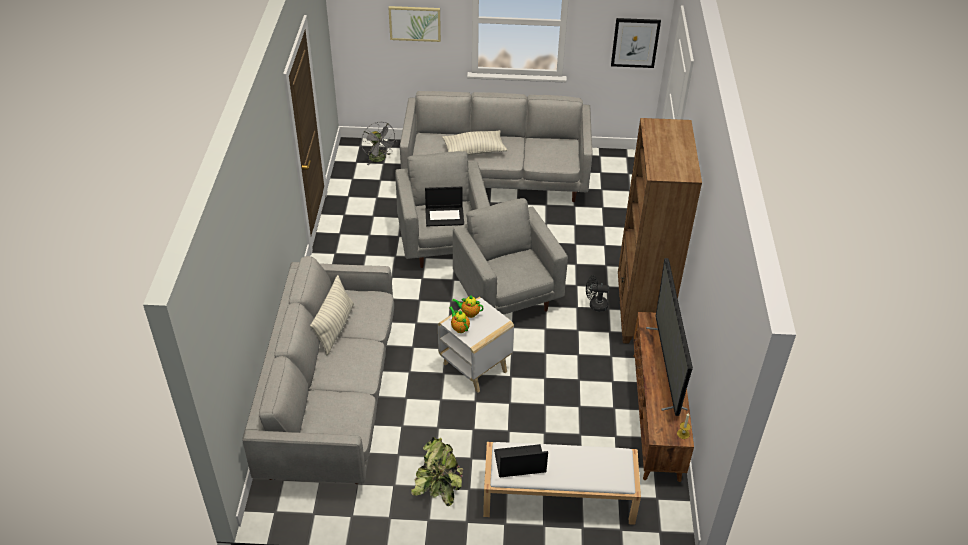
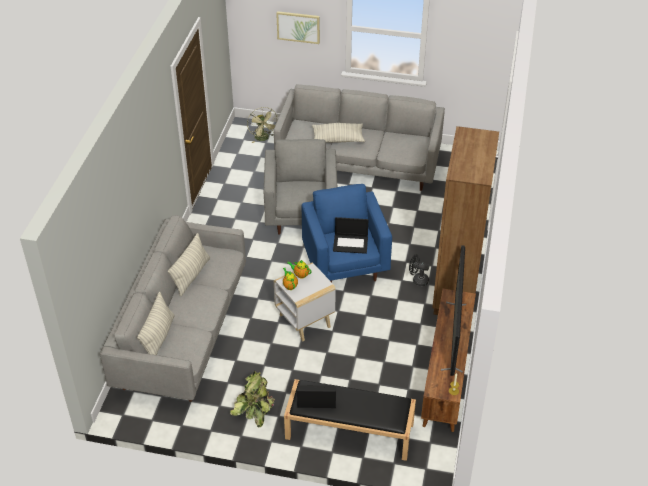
camera: 10 degrees right, 0 degrees up
grey fan [361,122,397,165] -> green fan [247,107,278,143]
laptop [425,187,464,226] -> laptop moved to [333,217,368,254]
grey armchair [453,198,568,315] -> blue armchair [302,184,392,282]
white bench [483,442,641,525] -> black bench [284,379,416,461]
picture [611,18,661,68] -> none
none -> pillow [137,291,175,355]

